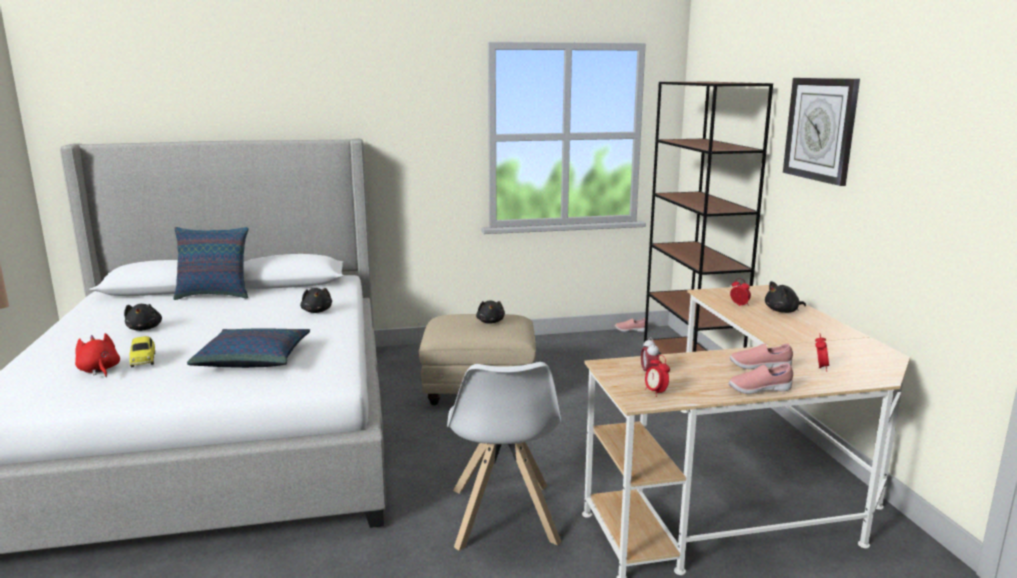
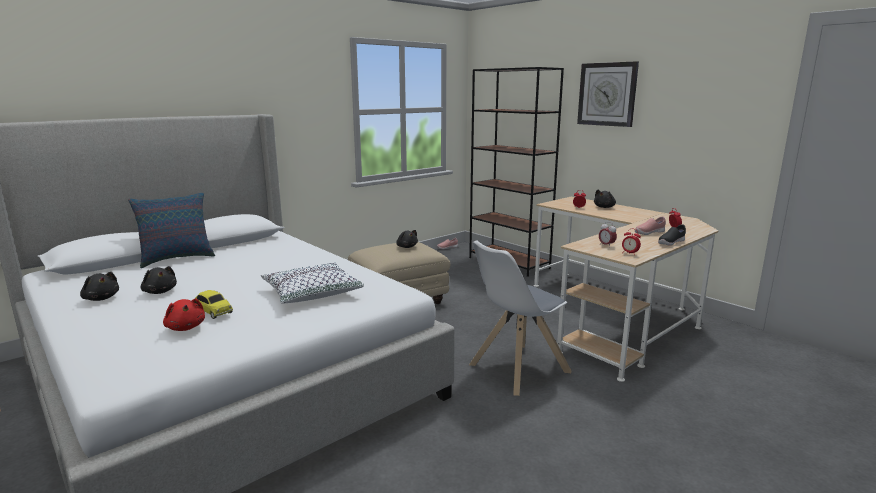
camera: 30 degrees left, 0 degrees up
red plush toy [75,333,120,377] -> red plush toy turned 150 degrees counterclockwise [163,298,205,331]
blue pillow [187,328,310,368] -> white pillow [261,263,364,304]
black plush toy [300,288,332,313] -> black plush toy moved to [80,272,119,301]
chair [447,362,562,551] -> chair turned 90 degrees clockwise [469,241,572,396]
pink shoe [729,363,793,394] -> black shoe [658,224,686,246]

